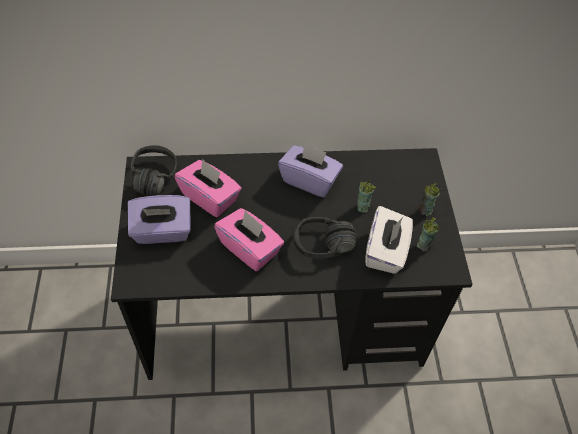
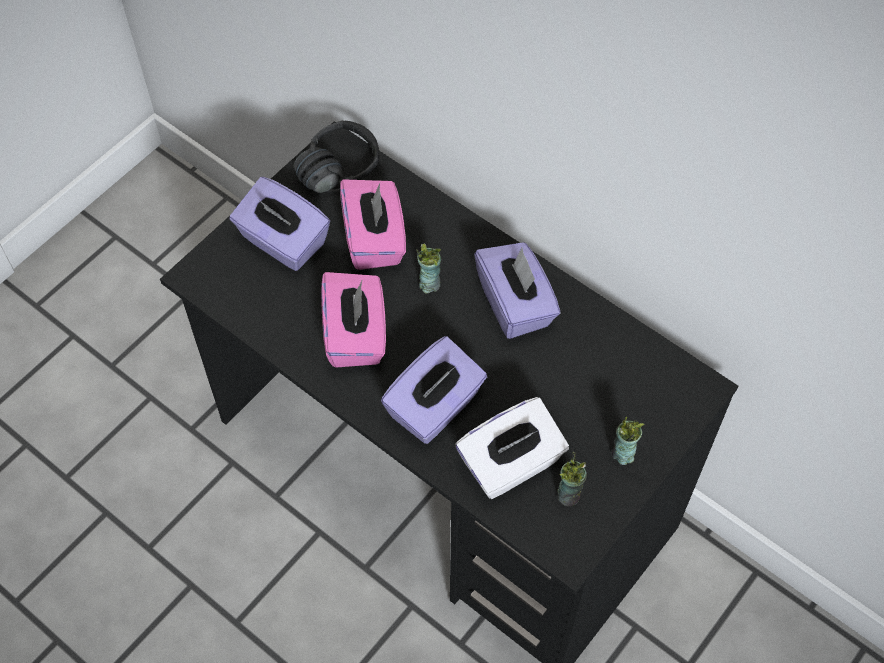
camera: 45 degrees right, 5 degrees up
black headphones [293,217,357,259] -> purple tissue box [381,336,487,444]
cup [357,180,376,213] -> cup moved to [416,243,441,293]

